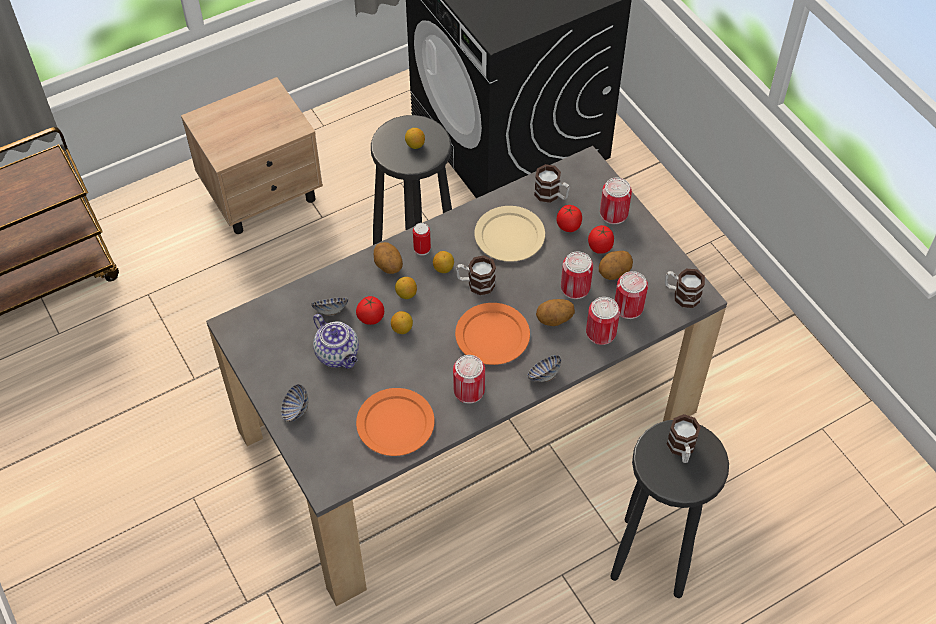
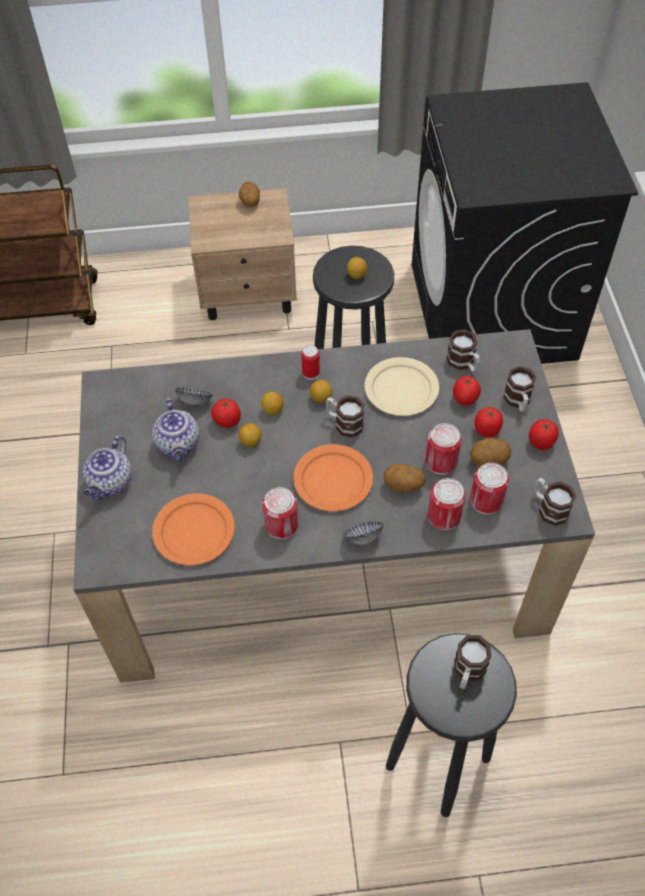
camera: 25 degrees right, 0 degrees up
bowl [281,384,309,422] -> teapot [83,435,132,500]
potato [374,242,403,274] -> potato moved to [239,182,260,207]
can [600,177,632,224] -> mug [503,366,536,413]
none -> tomato [529,419,559,450]

